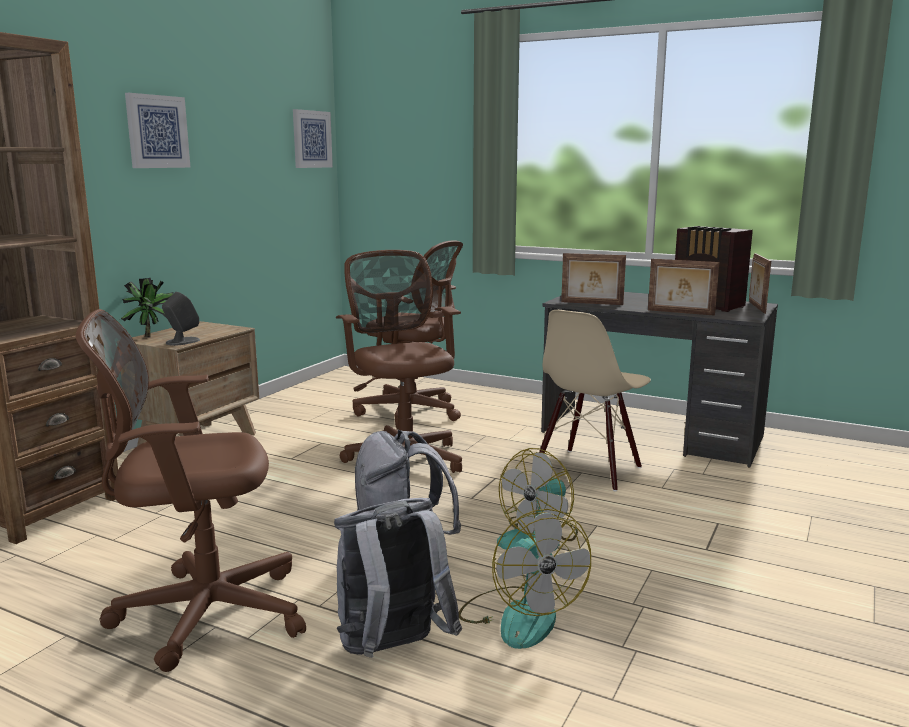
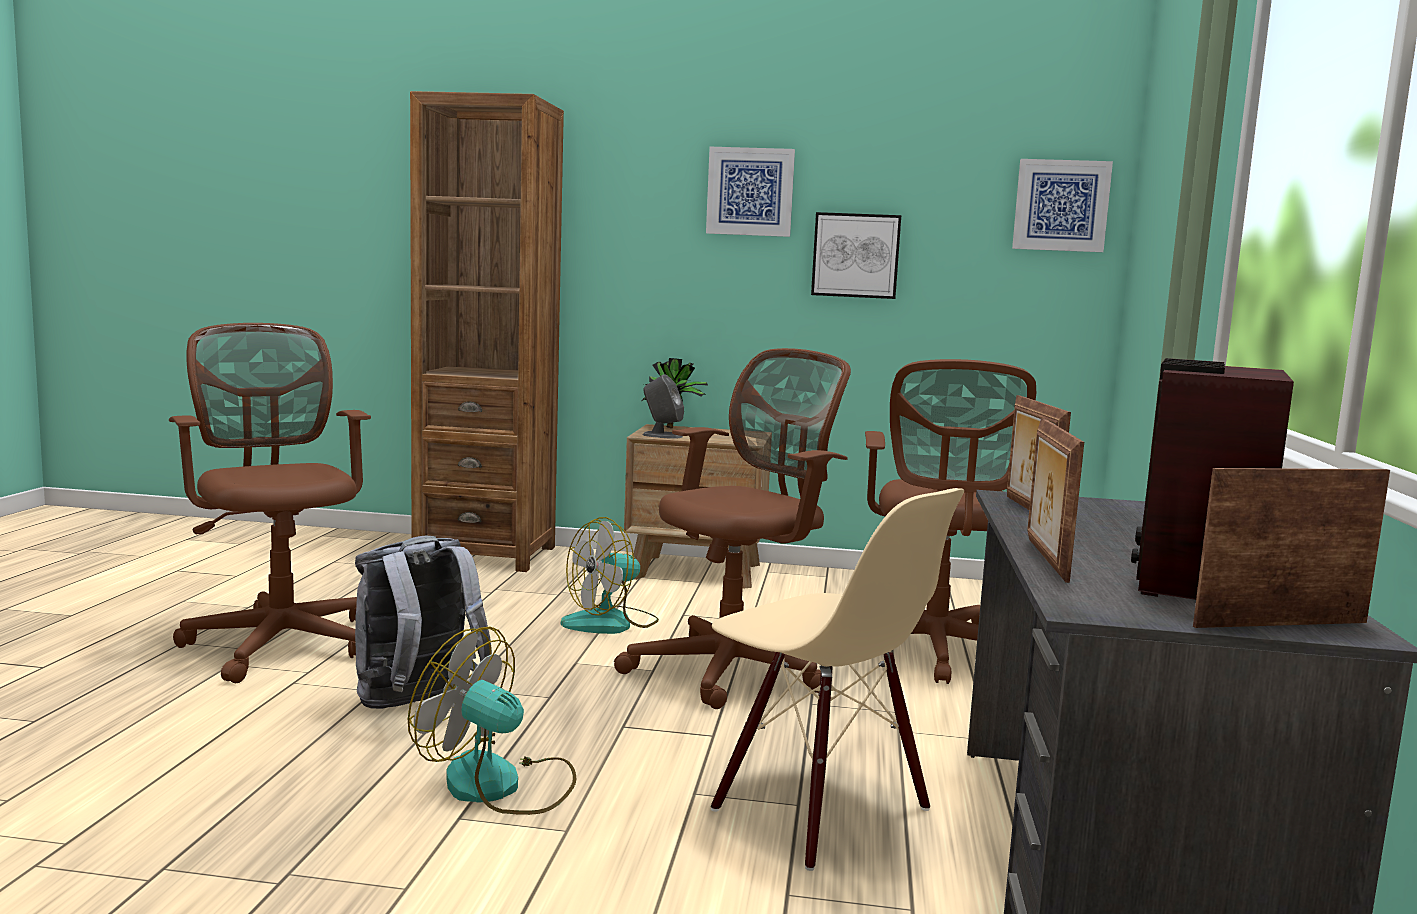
camera: 70 degrees right, 5 degrees down
grey backpack [334,498,462,658] -> none
fan [459,509,591,649] -> fan moved to [561,517,659,634]
beige chair [539,310,651,492] -> beige chair turned 150 degrees counterclockwise [711,488,964,871]
none -> picture [811,212,901,299]

